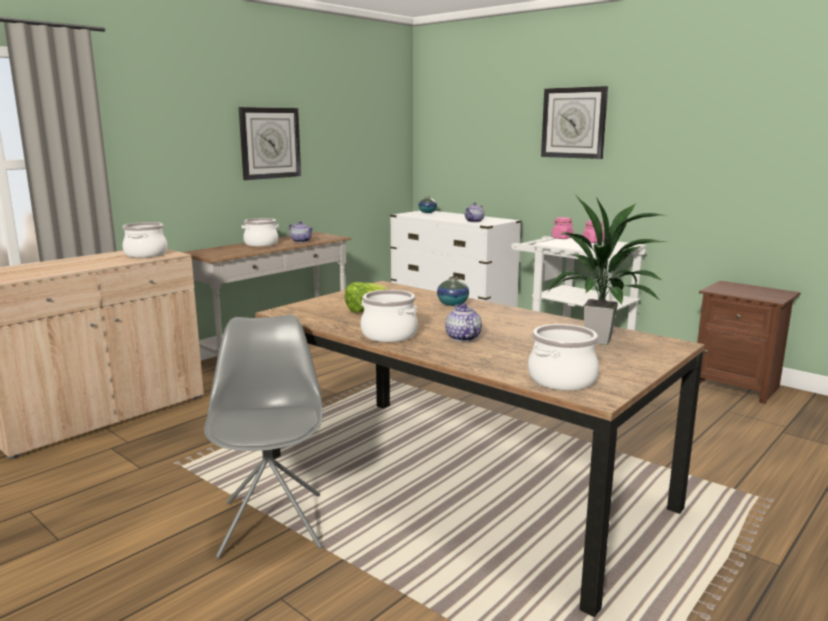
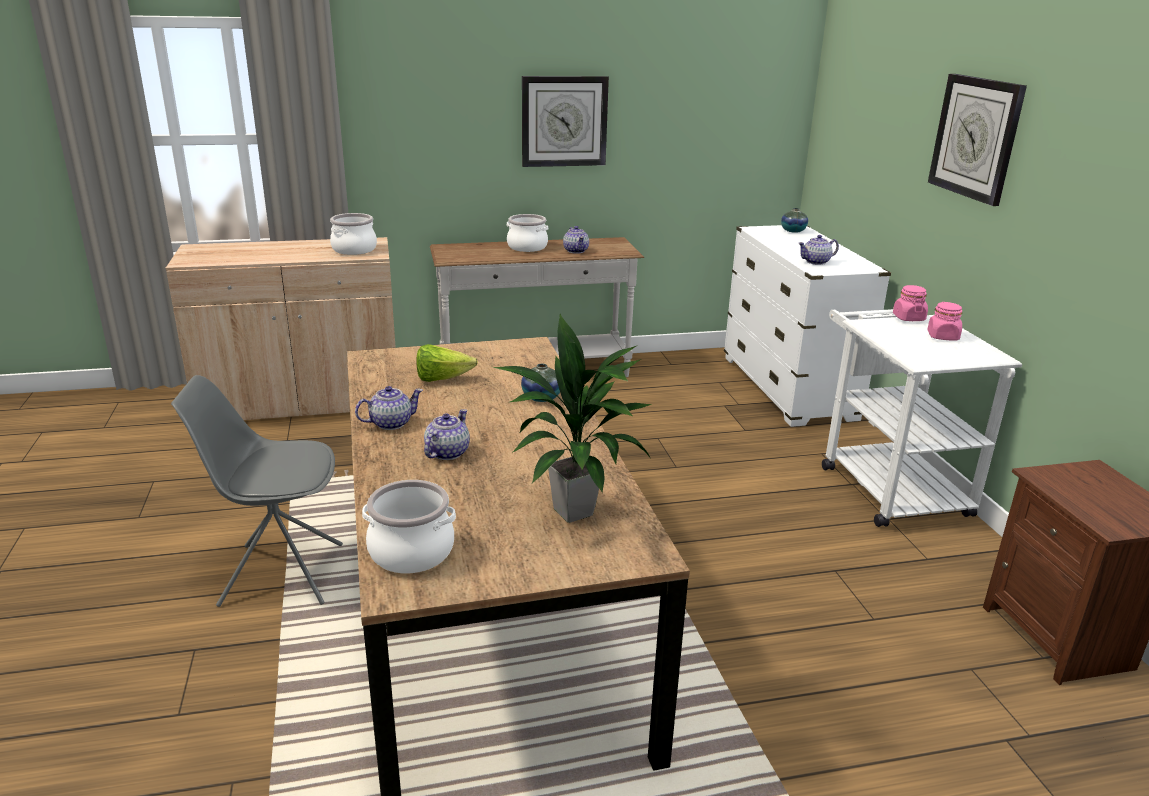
camera: 35 degrees right, 10 degrees up
grey chair [204,315,323,559] -> grey chair turned 120 degrees counterclockwise [171,375,343,607]
cooking pot [360,290,418,342] -> teapot [355,386,423,430]

